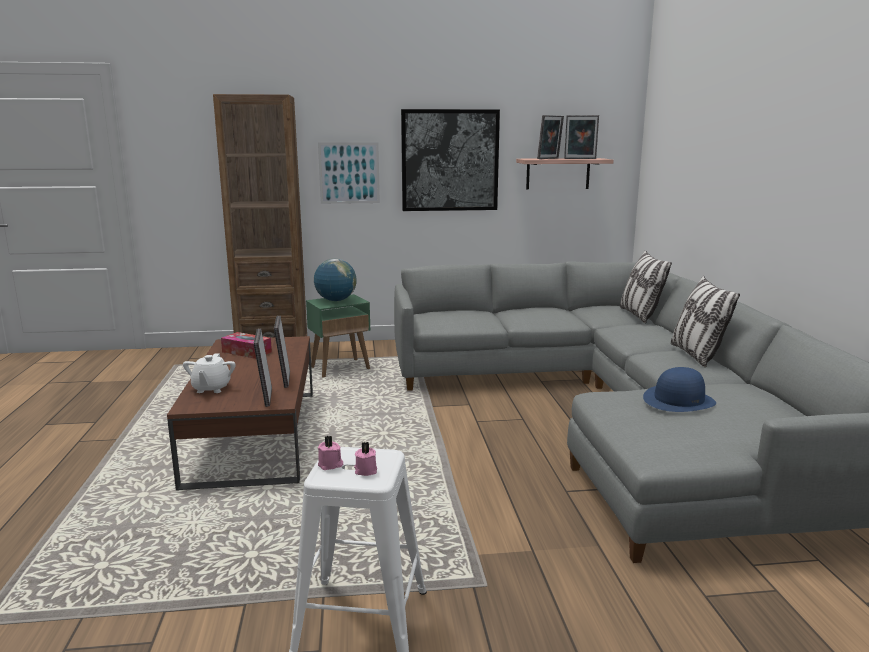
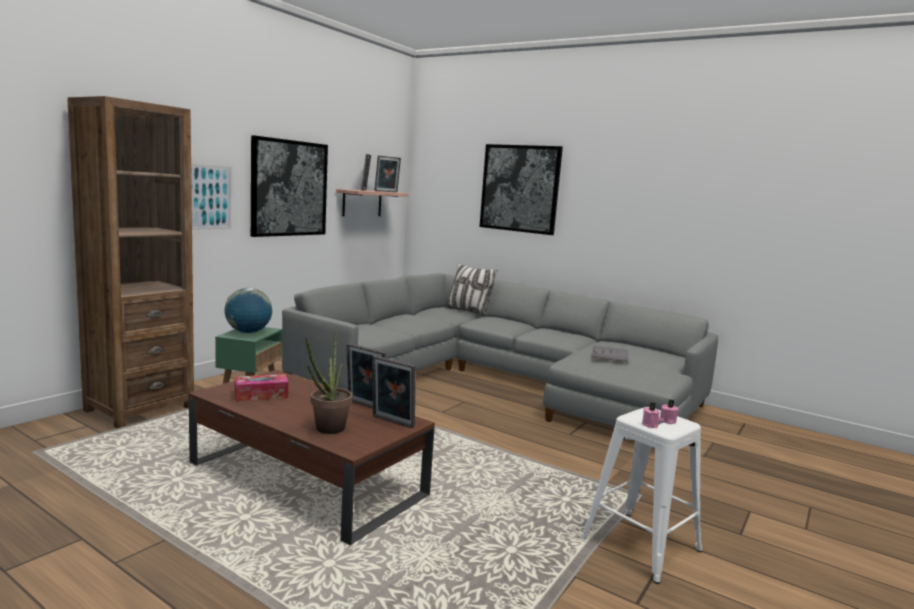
camera: 50 degrees left, 5 degrees down
white teapot [183,353,236,393] -> potted plant [306,325,353,434]
blue hat [643,367,716,412] -> grey book [592,346,628,362]
pillow [671,276,740,367] -> none
none -> picture [480,144,563,235]

